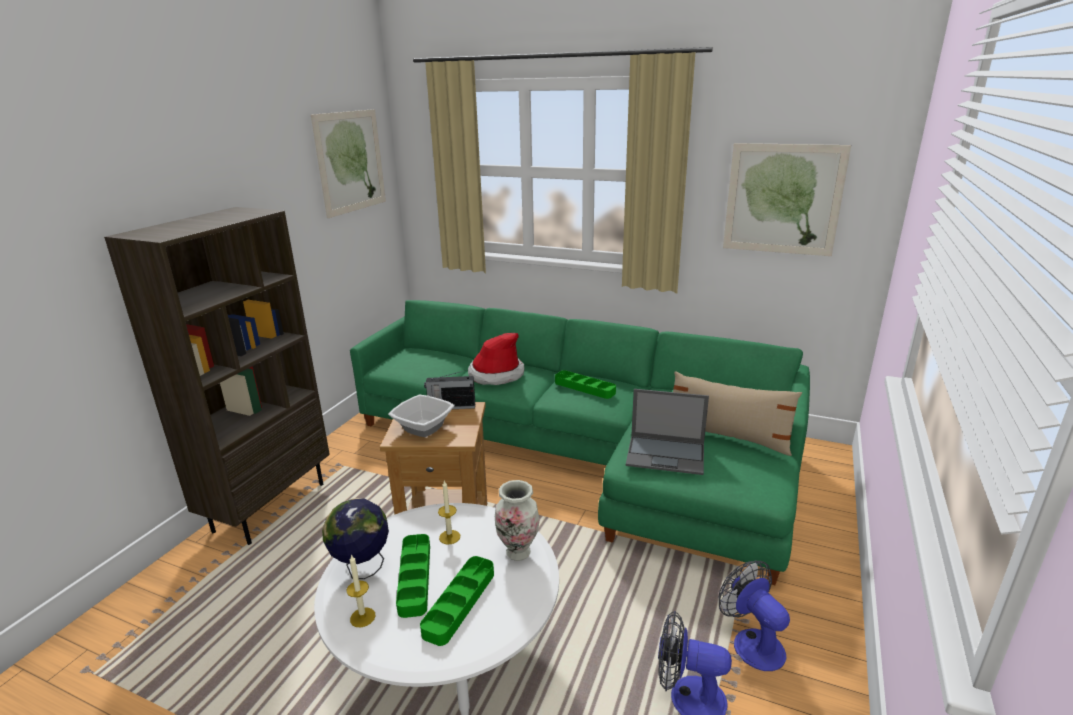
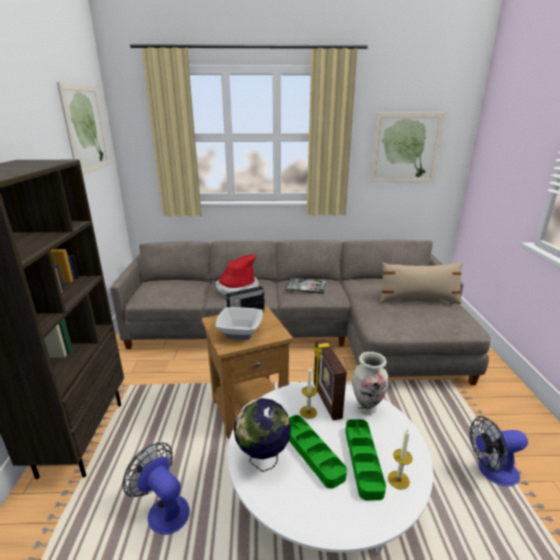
camera: 25 degrees left, 0 degrees up
candle [347,554,375,627] -> candle moved to [388,429,413,490]
green sofa [350,300,810,585] -> grey sofa [110,240,491,385]
green tray [555,370,616,399] -> book [286,278,326,294]
laptop [626,389,709,475] -> none
fan [719,561,790,671] -> fan moved to [122,442,190,535]
none -> picture frame [314,339,347,421]

